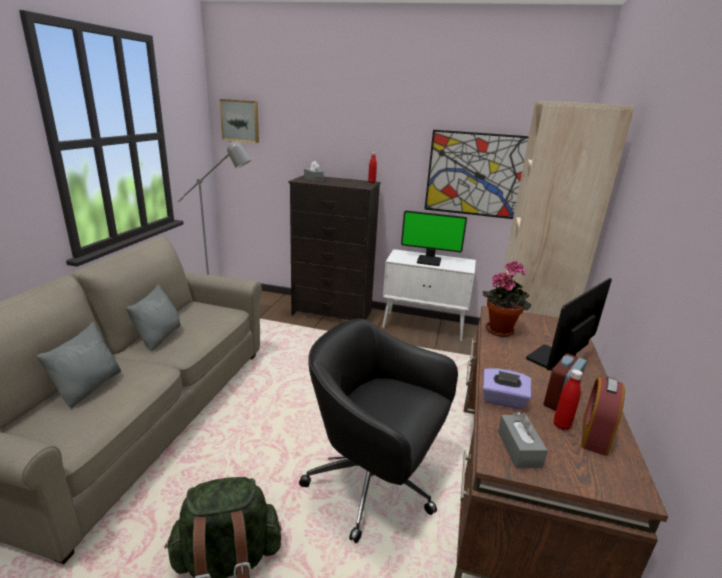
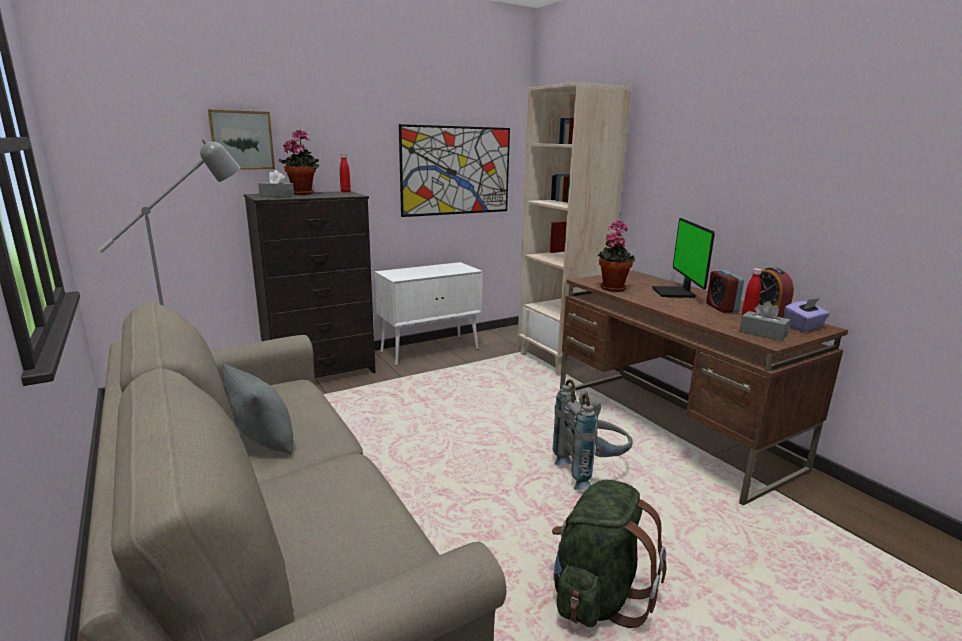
camera: 45 degrees left, 5 degrees down
grey pillow [37,322,121,409] -> none
picture [220,99,259,143] -> picture moved to [208,109,275,170]
black office chair [299,319,458,543] -> grey backpack [553,379,633,490]
monitor [401,211,467,266] -> none
purple tissue box [483,368,531,409] -> purple tissue box moved to [784,298,830,332]
none -> potted plant [279,130,319,195]

